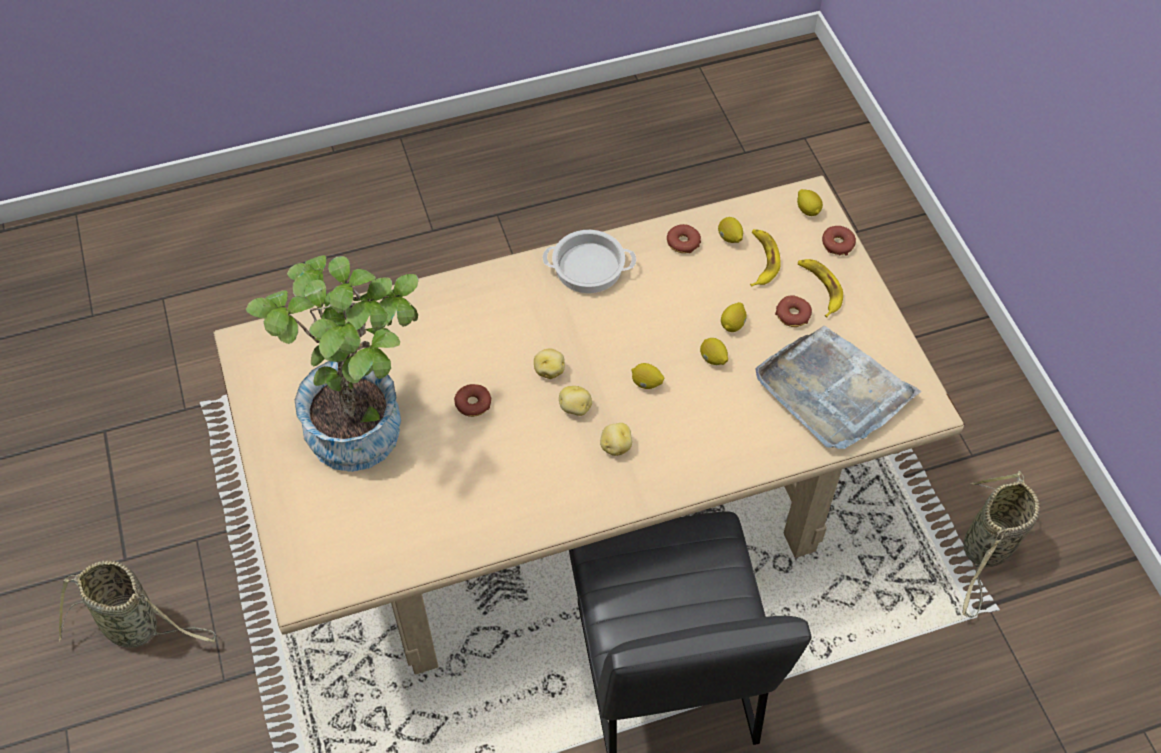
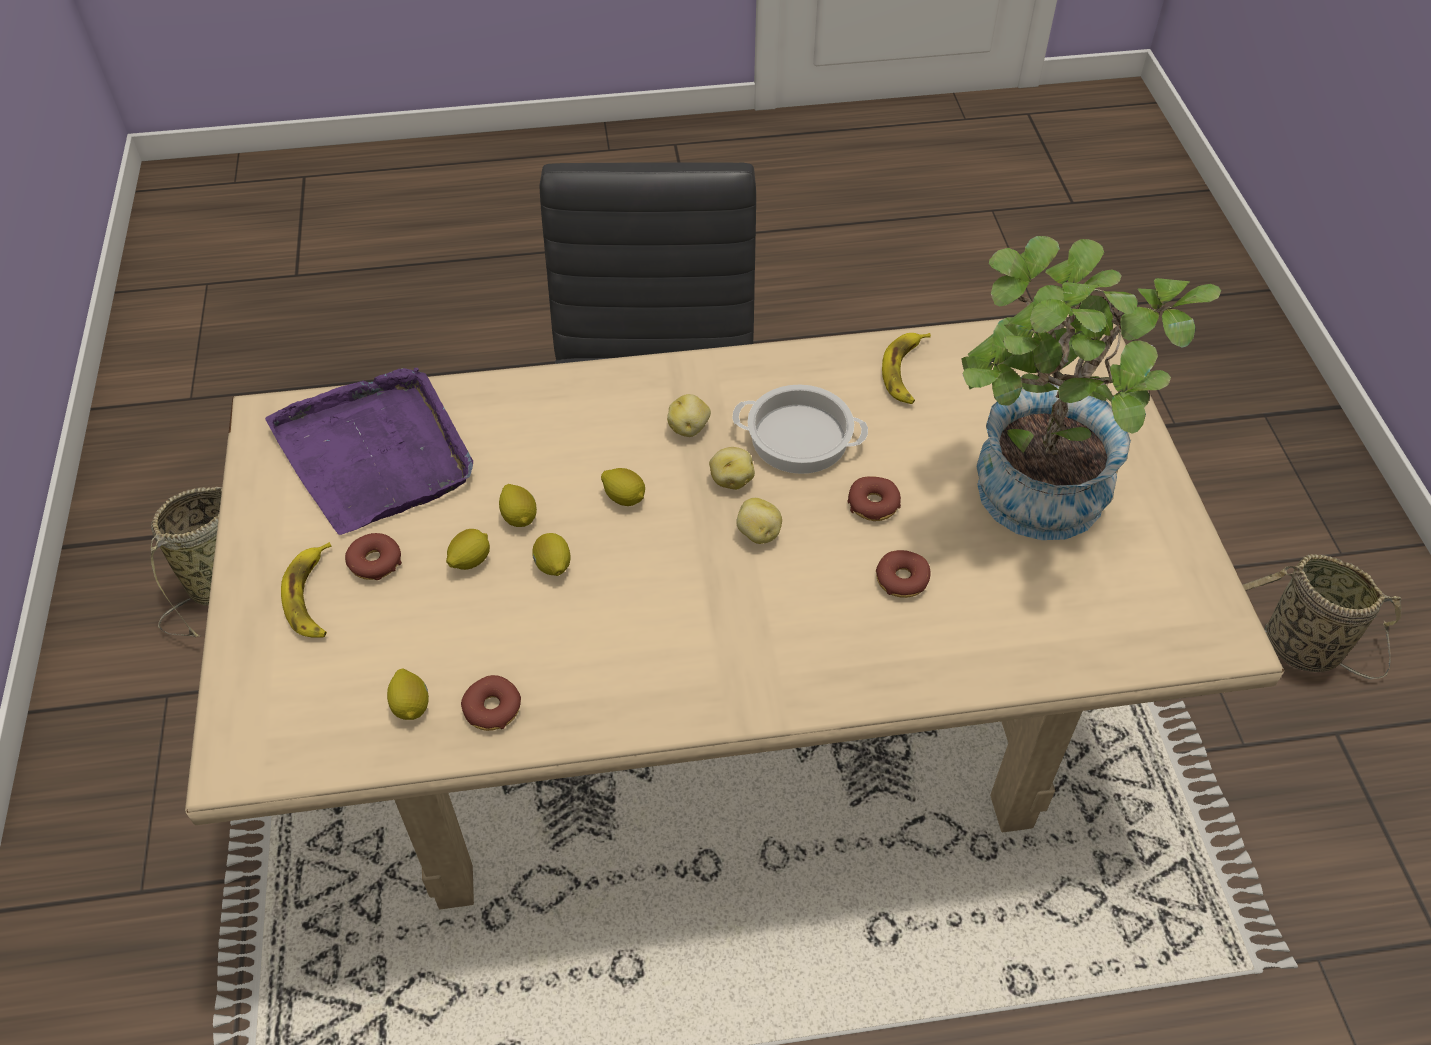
camera: 170 degrees left, 5 degrees down
cooking pot [543,230,636,293] -> cooking pot moved to [732,385,868,474]
banana [750,229,781,287] -> banana moved to [882,333,931,404]
grey tray [755,326,921,449] -> purple tray [265,368,473,535]
lemon [797,189,823,216] -> lemon moved to [532,533,571,576]
donut [822,226,856,256] -> donut moved to [876,550,931,598]

